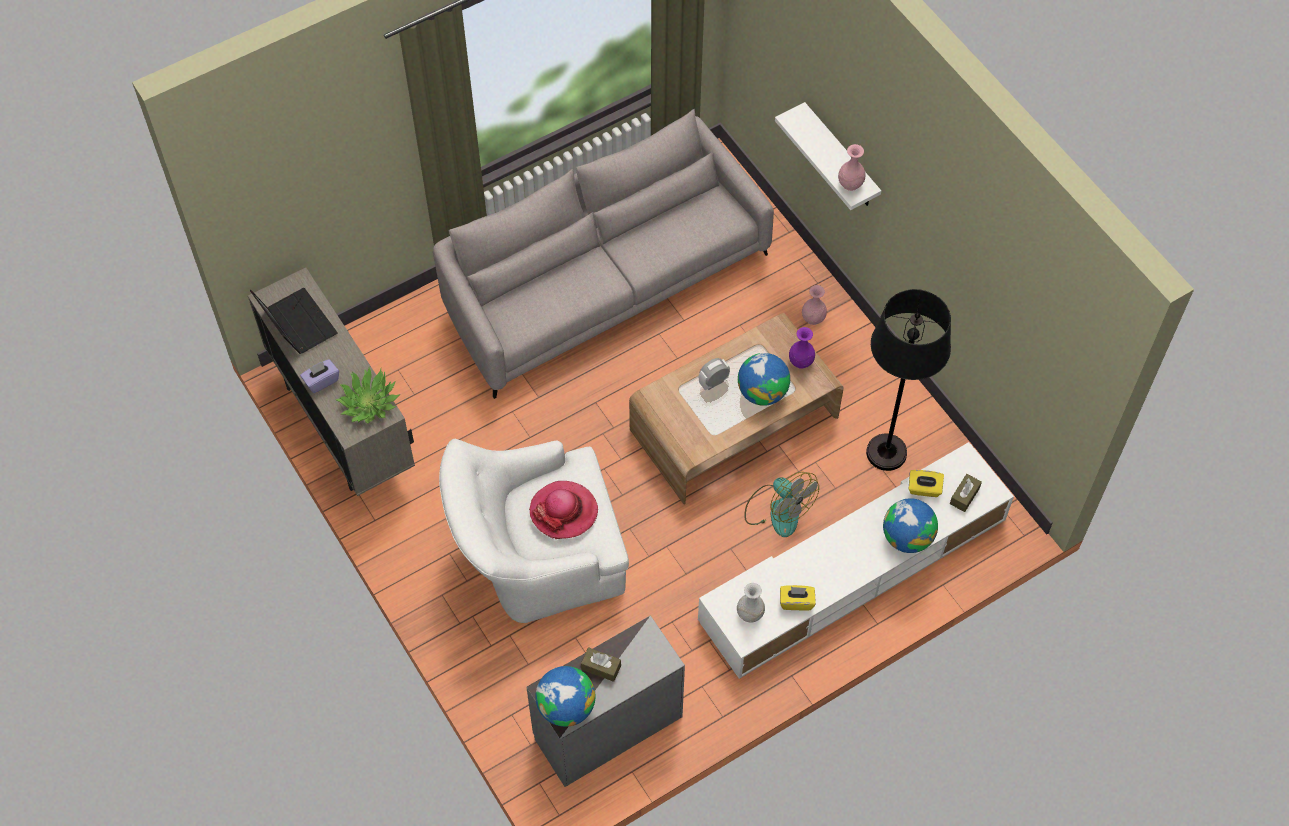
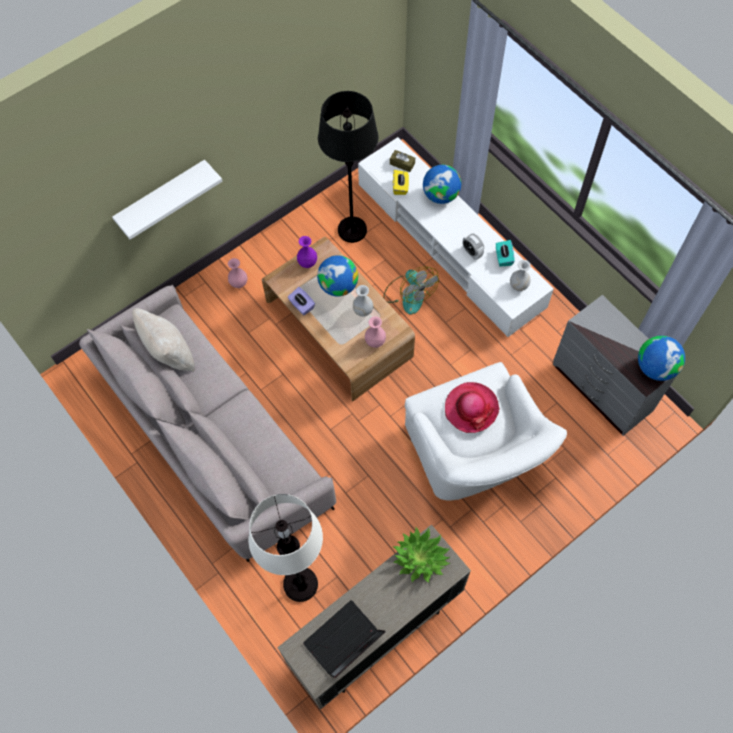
camera: 95 degrees left, 5 degrees up
purple tissue box [300,359,339,393] -> purple tissue box moved to [288,287,315,316]
brown tissue box [581,647,621,682] -> none
alarm clock [699,358,730,390] -> alarm clock moved to [463,234,484,260]
fan [744,472,819,537] -> fan turned 105 degrees clockwise [383,266,439,315]
yellow tissue box [780,585,816,611] -> turquoise tissue box [496,240,515,267]
pink vase [838,144,865,191] -> pink vase moved to [365,316,386,348]
none -> beige pillow [132,308,195,372]
none -> white floor lamp [249,494,323,602]
none -> white vase [353,285,373,317]

